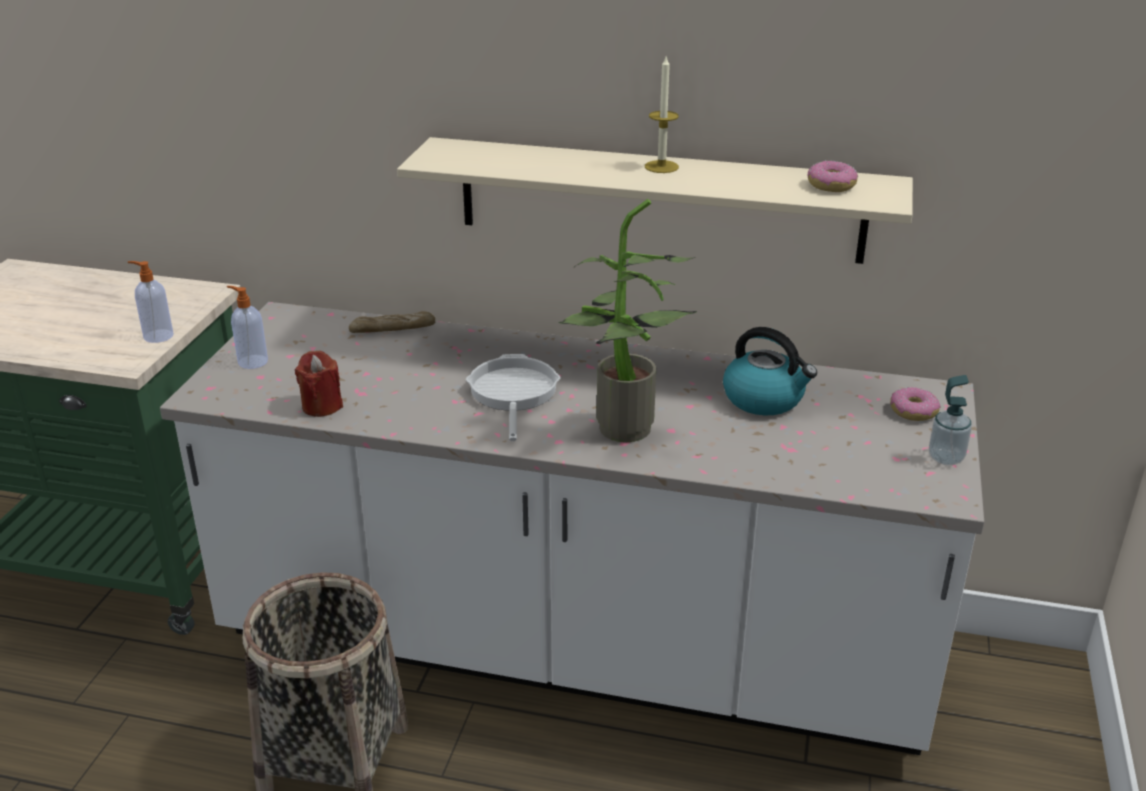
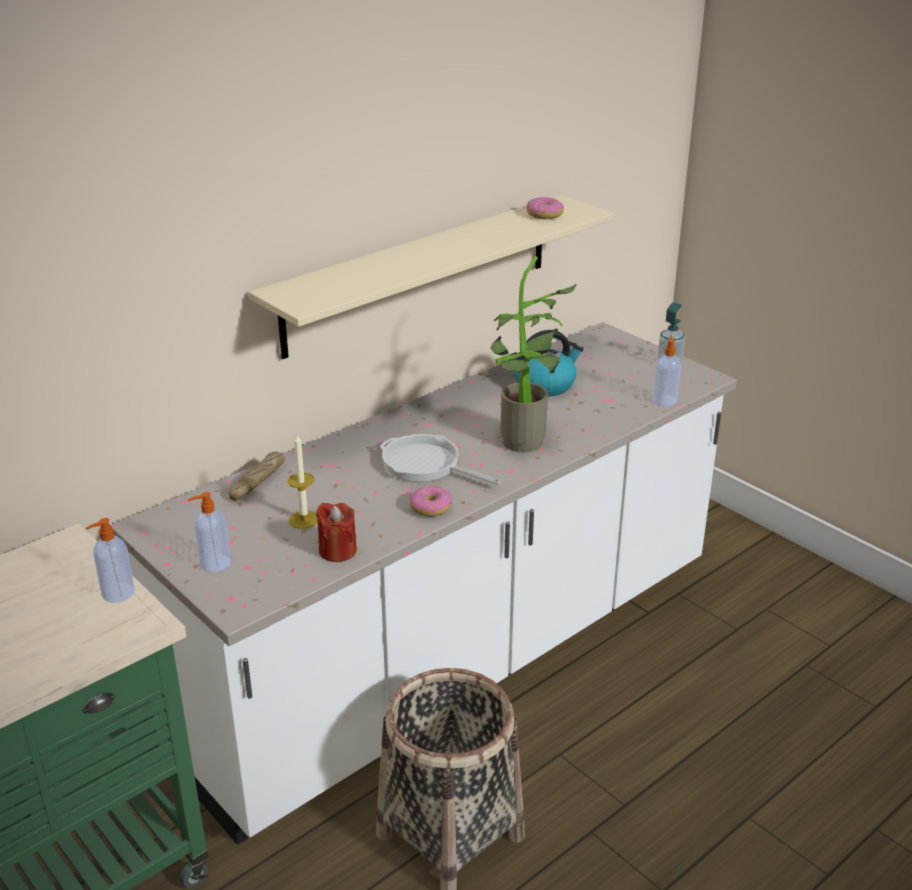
camera: 55 degrees left, 0 degrees up
candle [645,57,679,173] -> candle moved to [288,435,318,529]
donut [890,387,940,421] -> donut moved to [410,486,452,517]
none -> soap dispenser [653,335,681,406]

